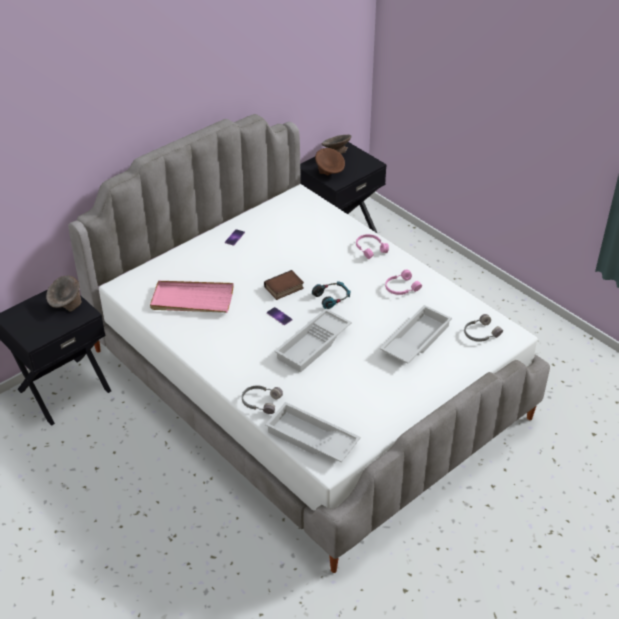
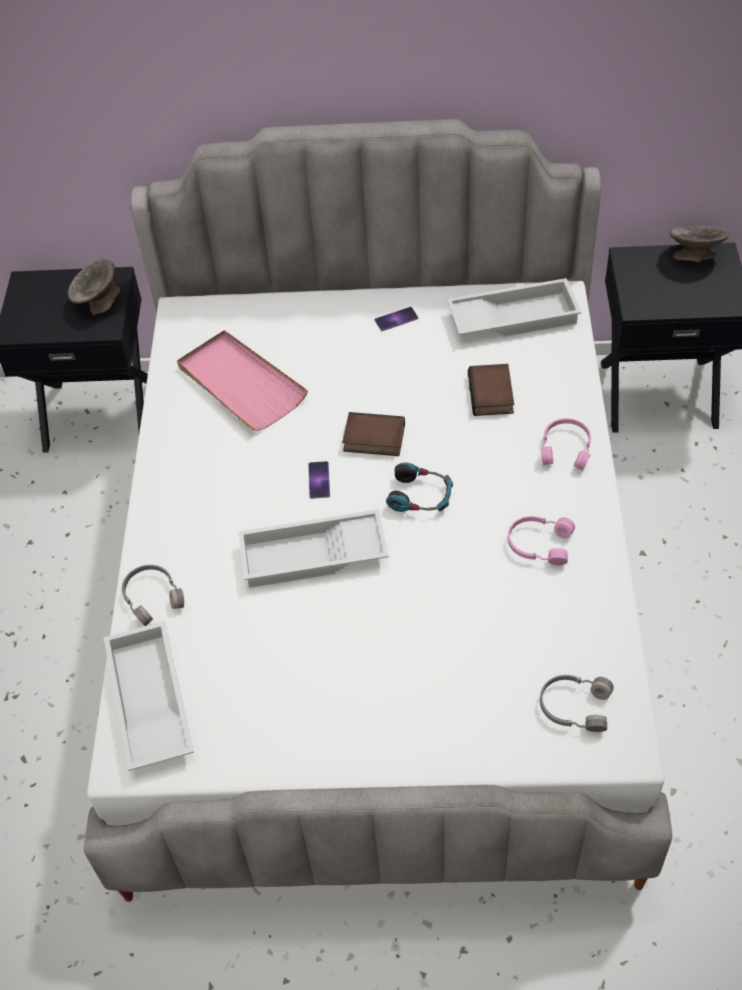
camera: 45 degrees right, 10 degrees up
brown bowl [315,148,345,175] -> none
white tray [380,305,452,364] -> white tray moved to [447,278,582,336]
none -> book [468,364,514,416]

